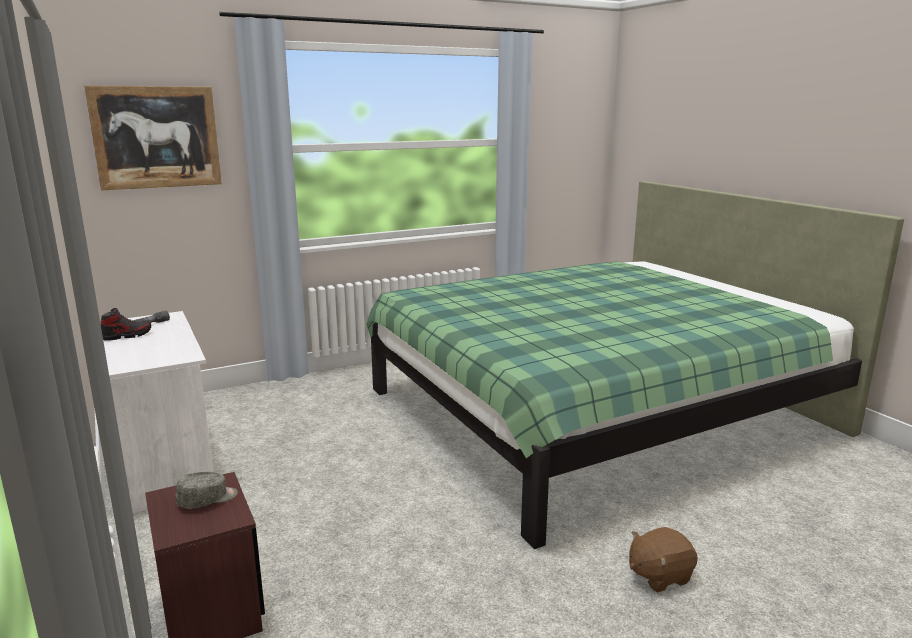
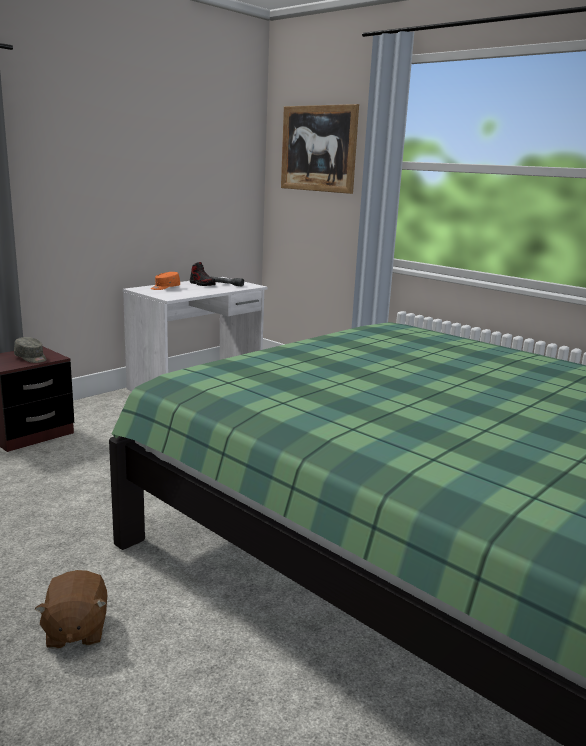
camera: 70 degrees right, 0 degrees up
brown plush toy [629,527,698,593] -> brown plush toy turned 150 degrees counterclockwise [35,570,107,649]
none -> orange cap [151,272,180,290]

